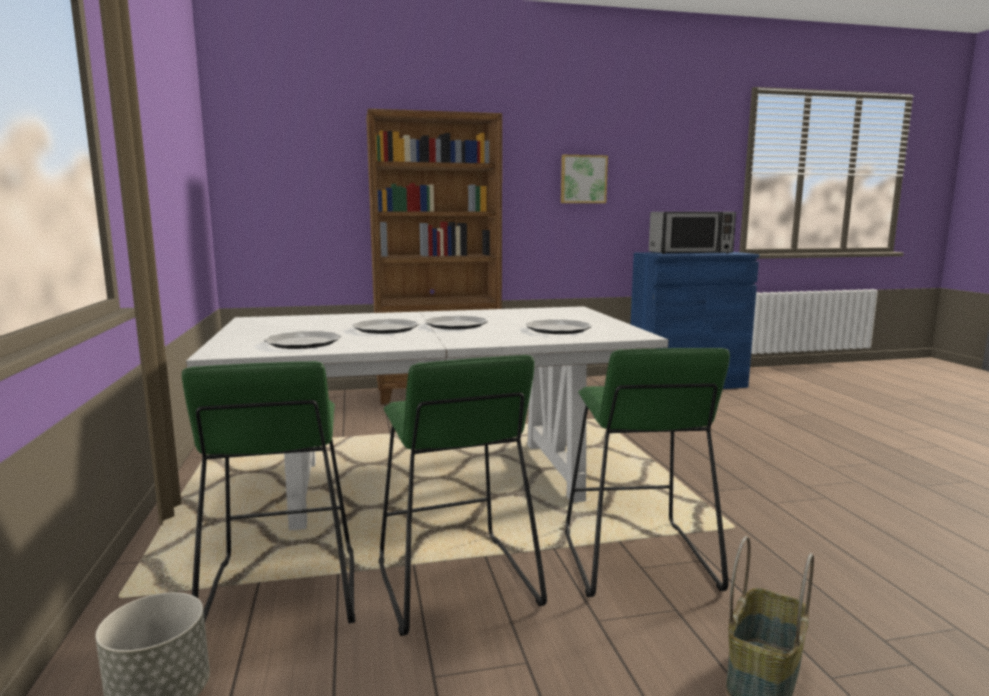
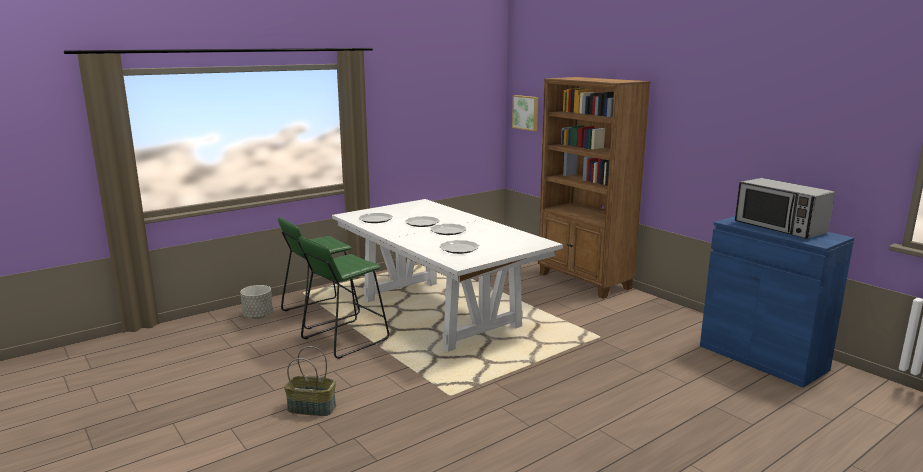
camera: 65 degrees right, 5 degrees up
picture [561,155,608,203] -> picture moved to [512,95,538,131]
green stool [565,348,730,597] -> none

